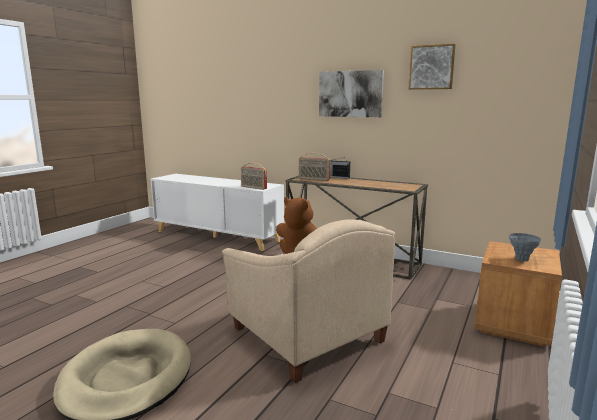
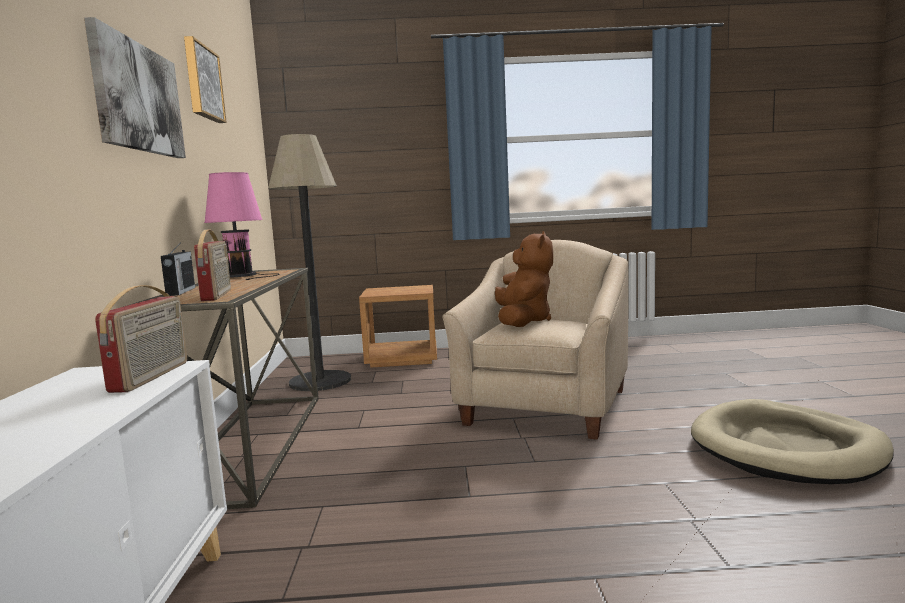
camera: 120 degrees left, 5 degrees down
grey vase [509,233,541,262] -> none
none -> pink table lamp [204,172,280,280]
none -> floor lamp [268,134,351,391]

